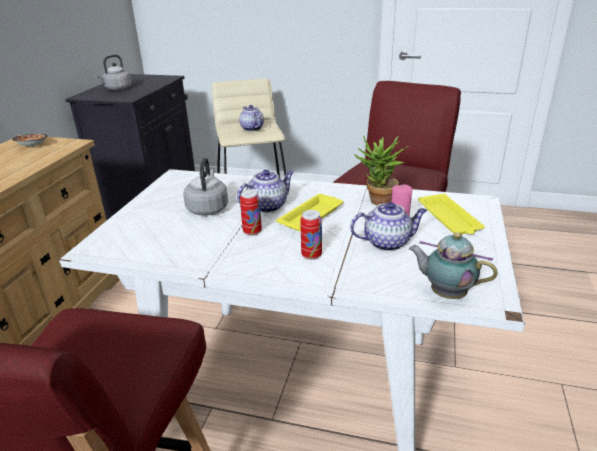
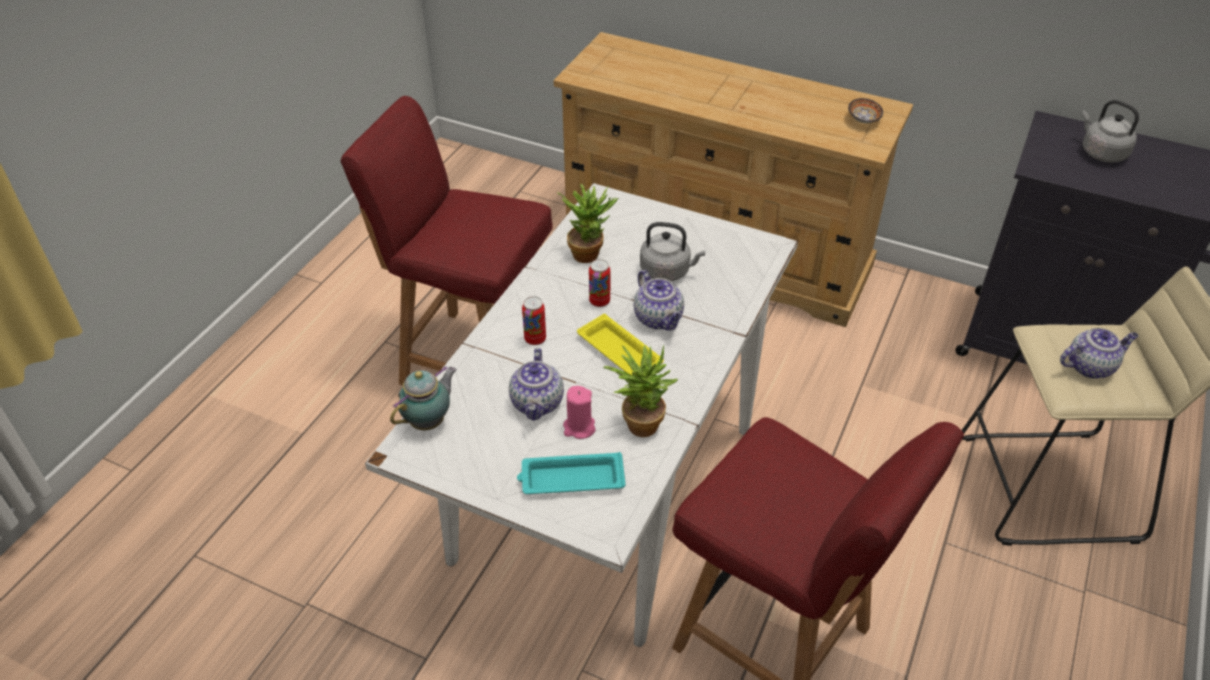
camera: 100 degrees right, 15 degrees up
yellow tray [418,194,485,235] -> turquoise tray [517,452,626,494]
none -> potted plant [557,184,618,263]

